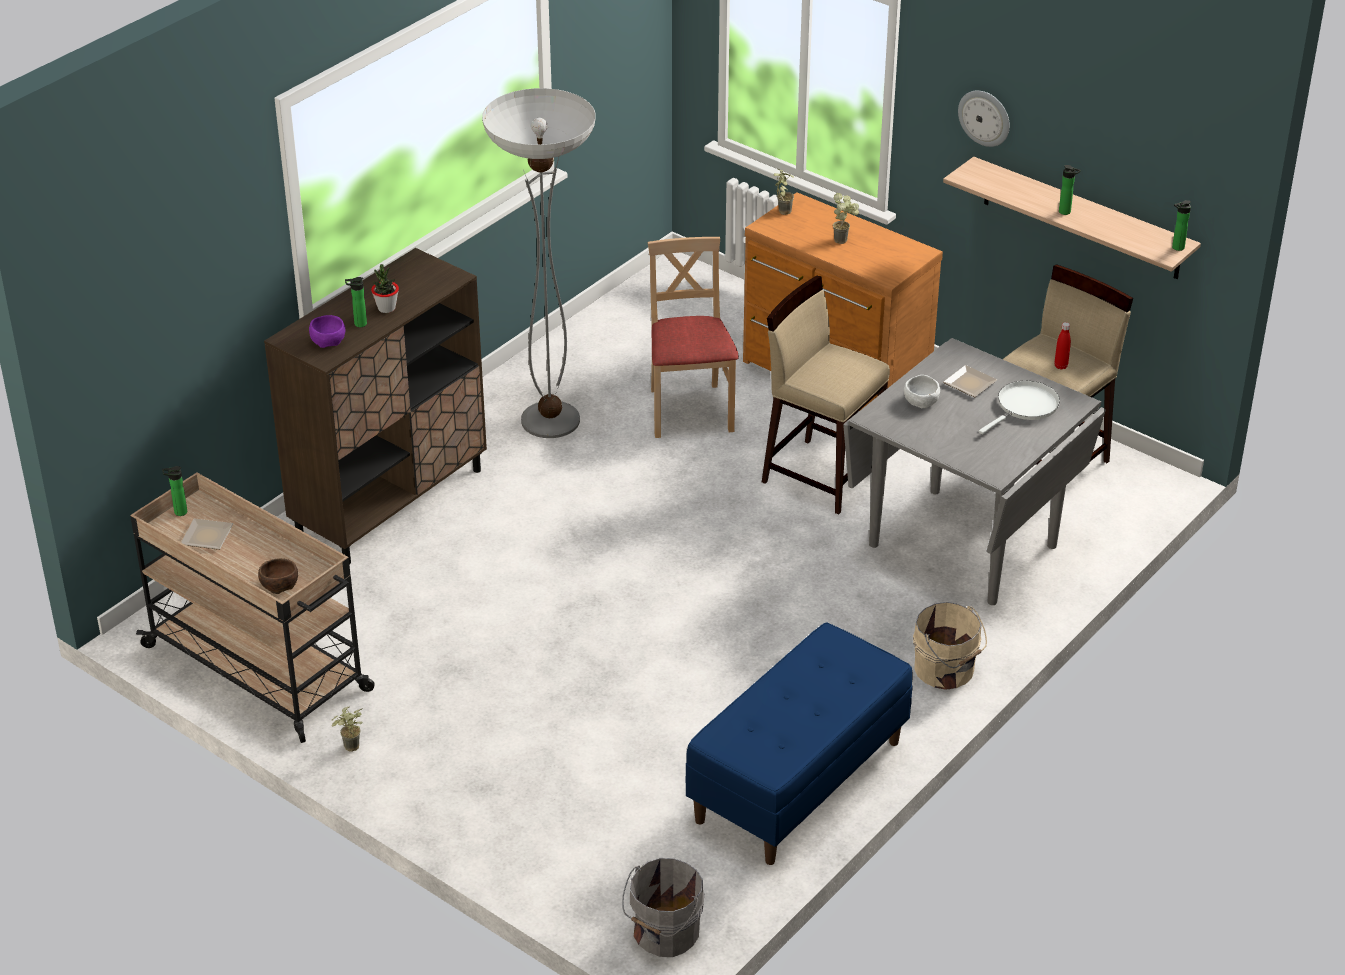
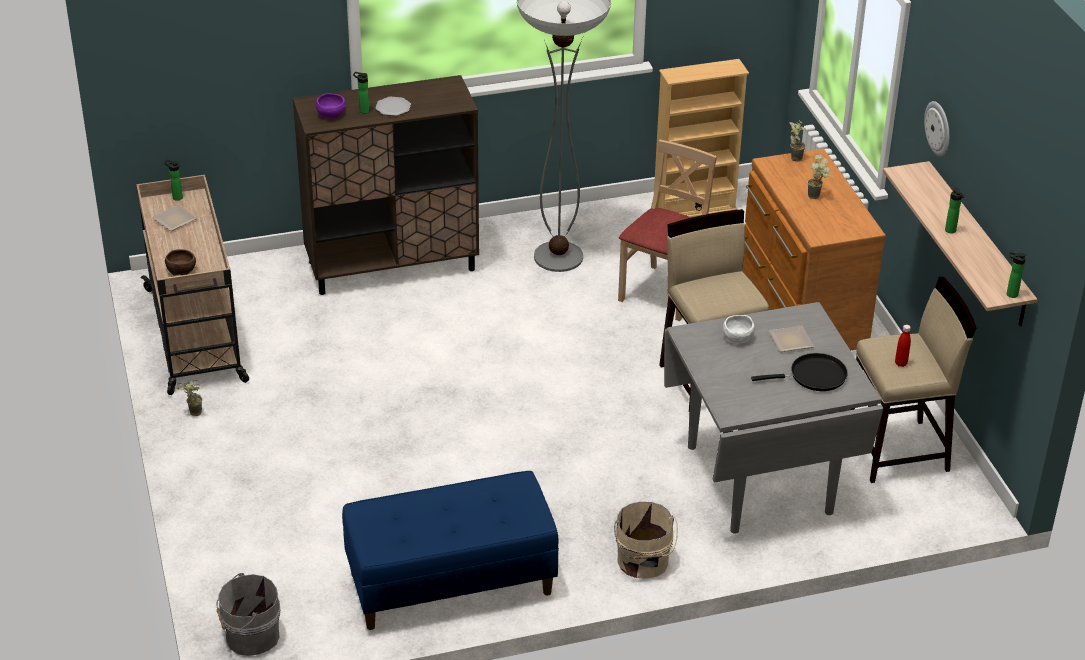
camera: 35 degrees right, 0 degrees up
potted plant [371,264,399,313] -> plate [375,97,411,116]
white frying pan [979,381,1060,434] -> black frying pan [751,353,848,391]
none -> beige bookcase [654,59,749,218]

